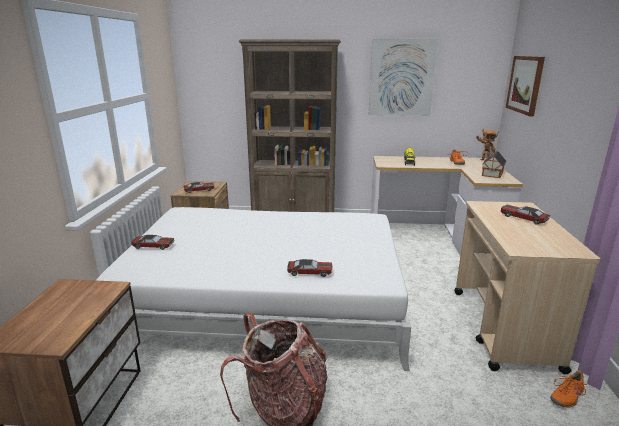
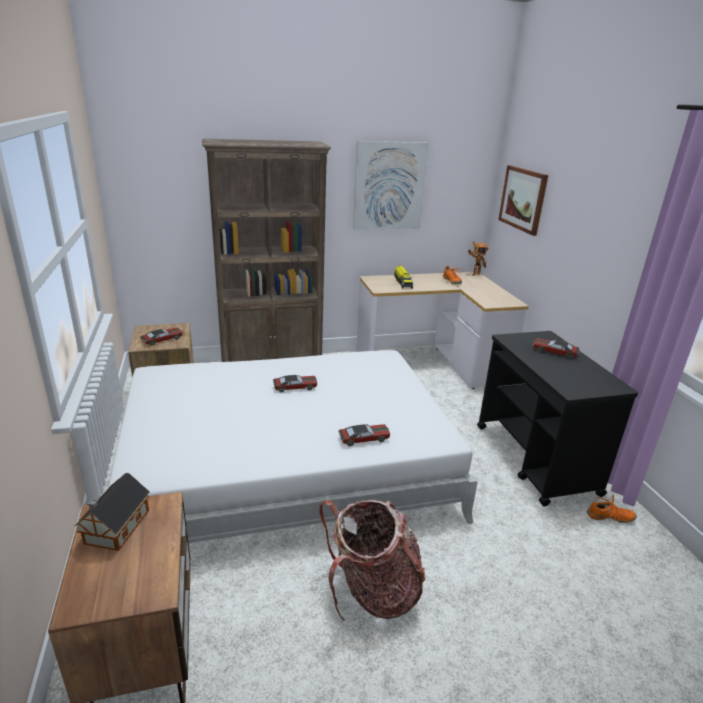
camera: 20 degrees left, 5 degrees up
toy car [131,235,174,250] -> toy car moved to [273,375,317,392]
beige cart [454,201,600,375] -> black cart [477,331,638,506]
toy house [482,151,507,178] -> toy house moved to [74,473,150,551]
orange shoe [550,371,590,408] -> orange shoe turned 120 degrees counterclockwise [587,495,637,523]

